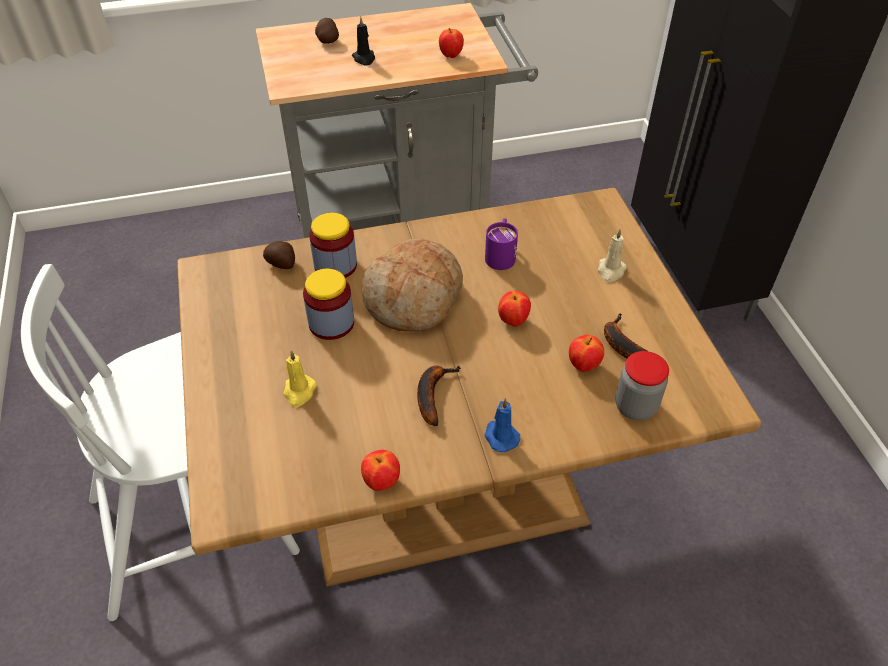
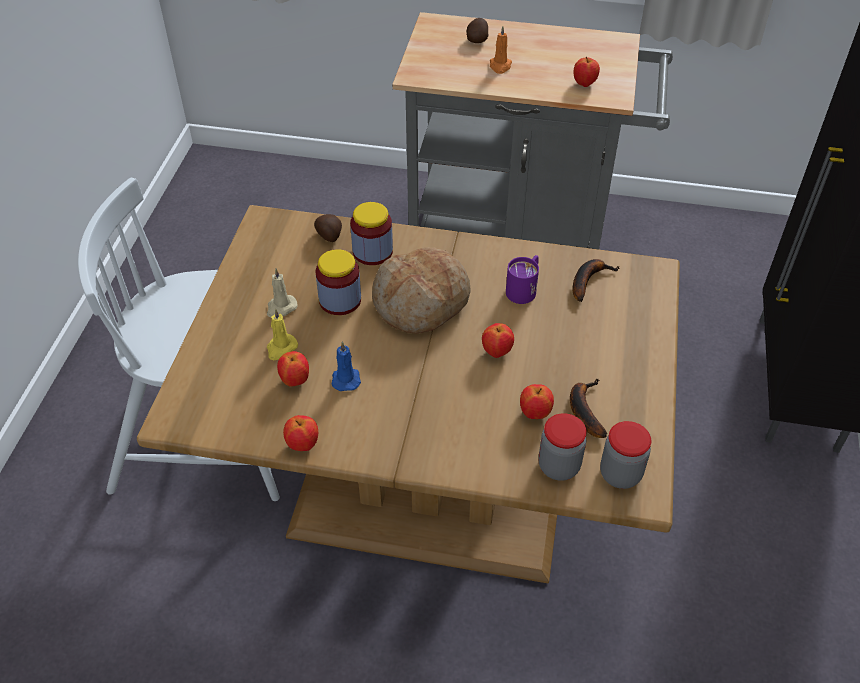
camera: 25 degrees right, 0 degrees up
black candle [352,16,375,66] -> orange candle [490,26,512,74]
banana [417,365,460,426] -> banana moved to [573,259,620,302]
blue candle [484,398,520,452] -> blue candle moved to [331,341,361,391]
beige candle [598,229,627,282] -> beige candle moved to [267,269,297,317]
none -> apple [277,351,309,387]
none -> jar [600,421,652,489]

